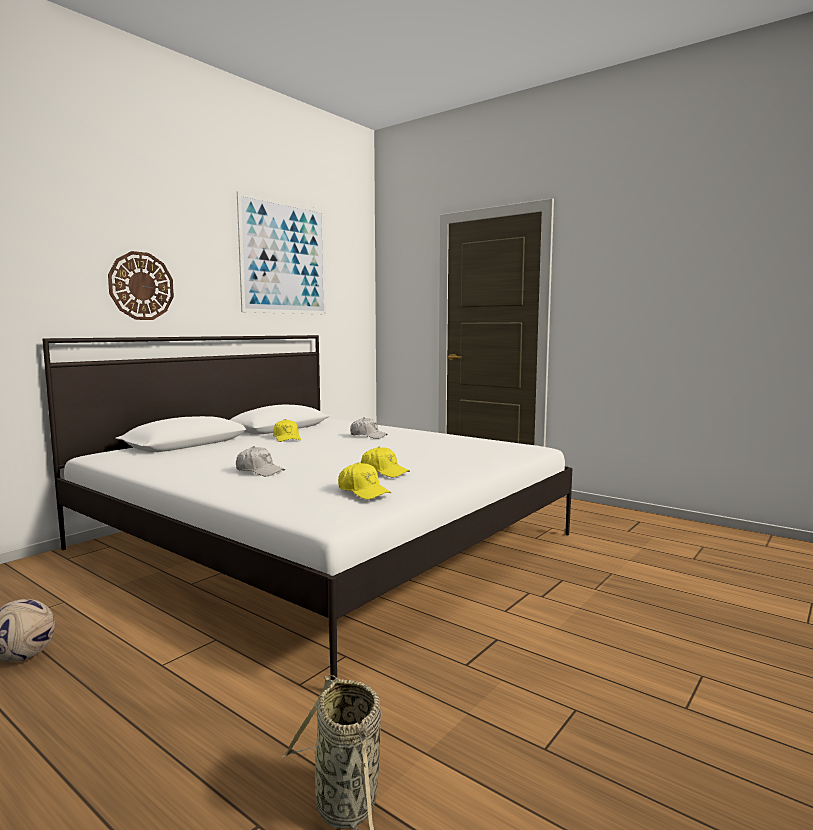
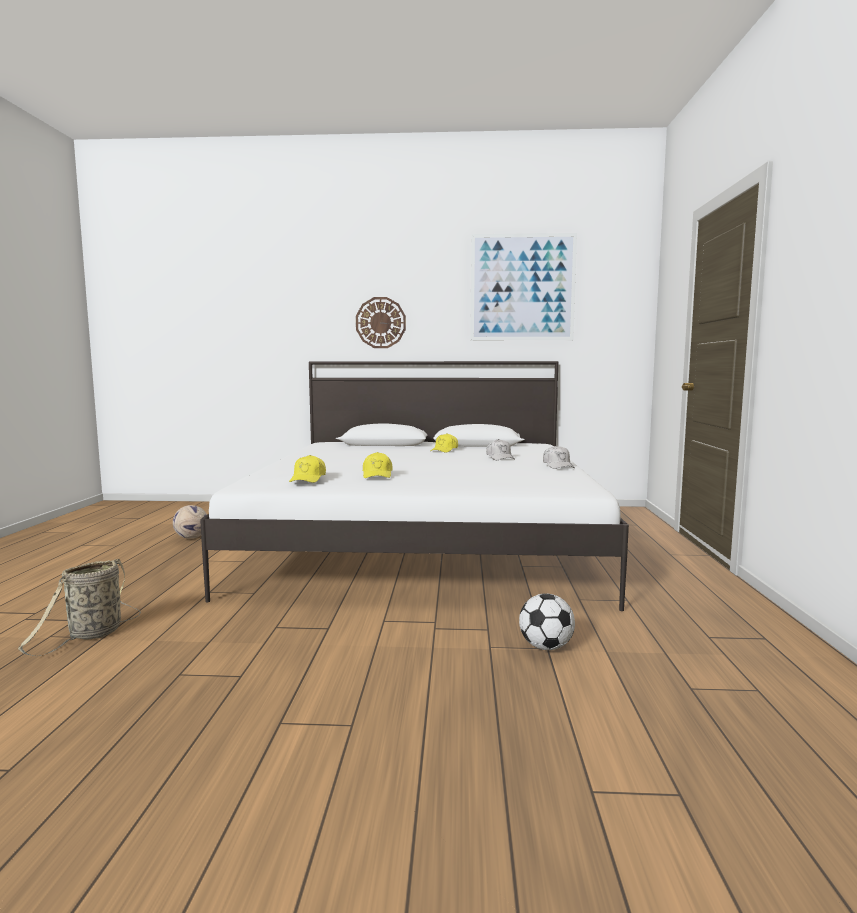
camera: 55 degrees right, 0 degrees up
white cap [236,446,285,476] -> white cap moved to [543,445,575,469]
none -> football [519,593,575,650]

